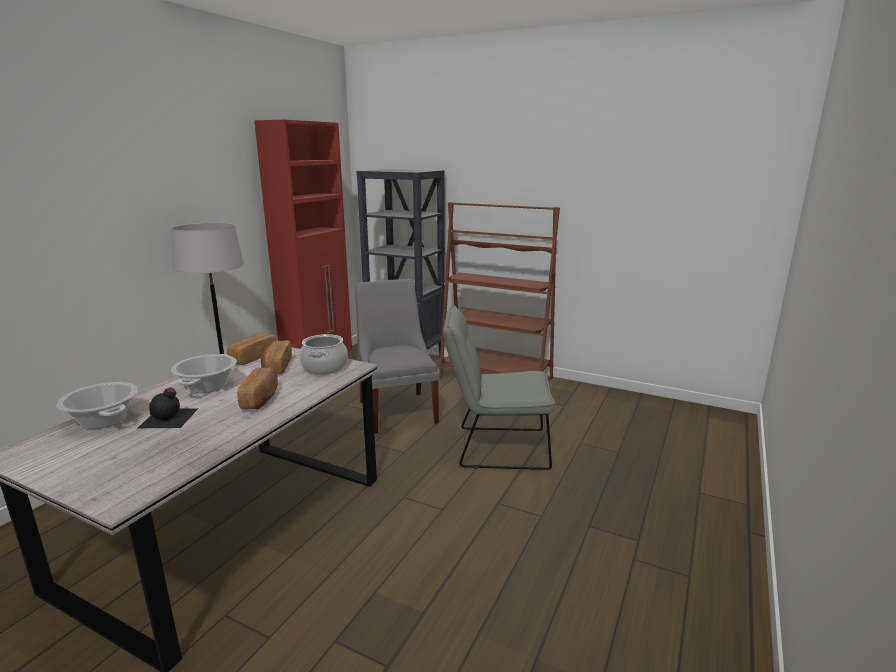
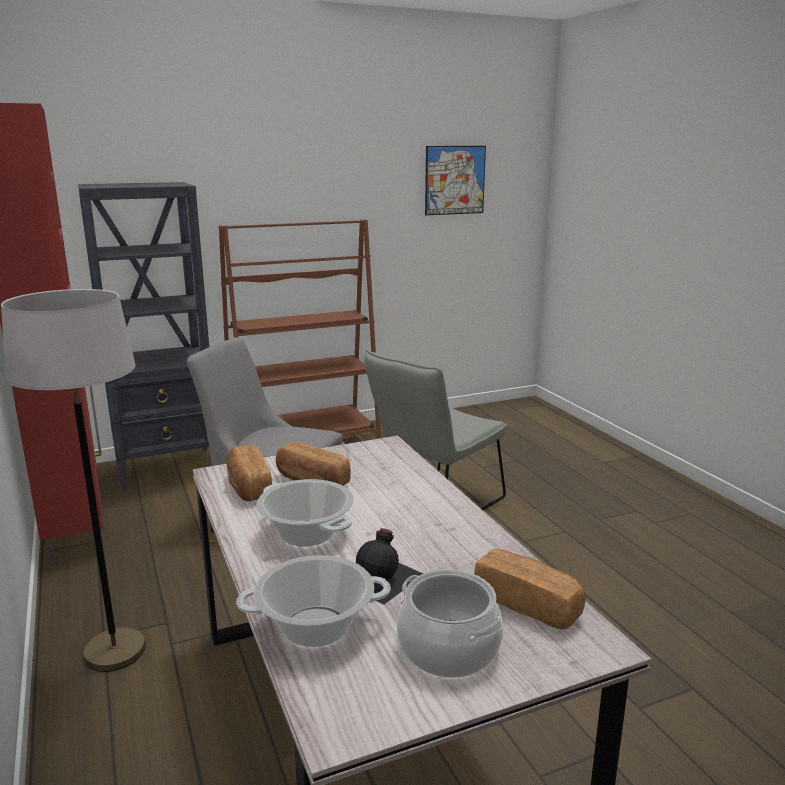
camera: 50 degrees left, 0 degrees up
bread [237,367,278,409] -> bread moved to [474,549,586,630]
cooking pot [300,334,348,375] -> cooking pot moved to [397,569,503,678]
none -> picture [425,146,486,215]

